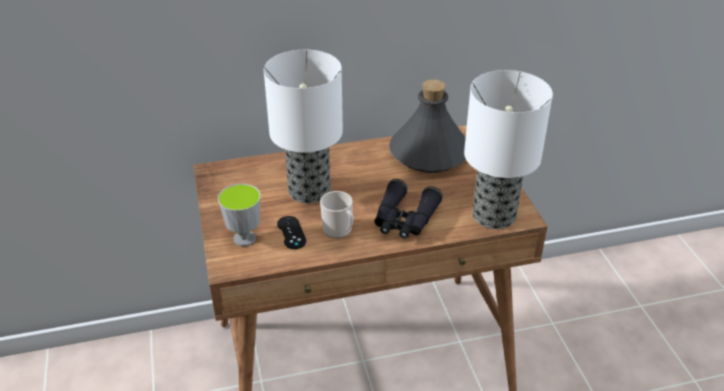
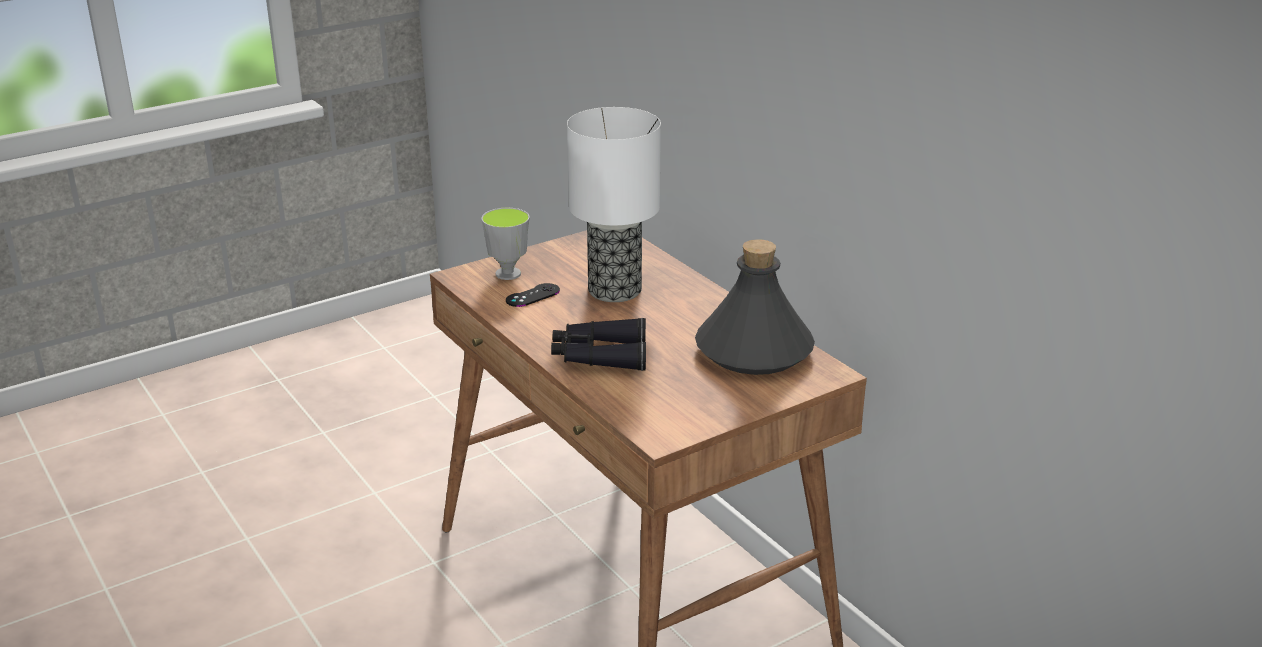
camera: 70 degrees right, 10 degrees down
mug [320,191,353,239] -> none
table lamp [464,70,553,229] -> none

